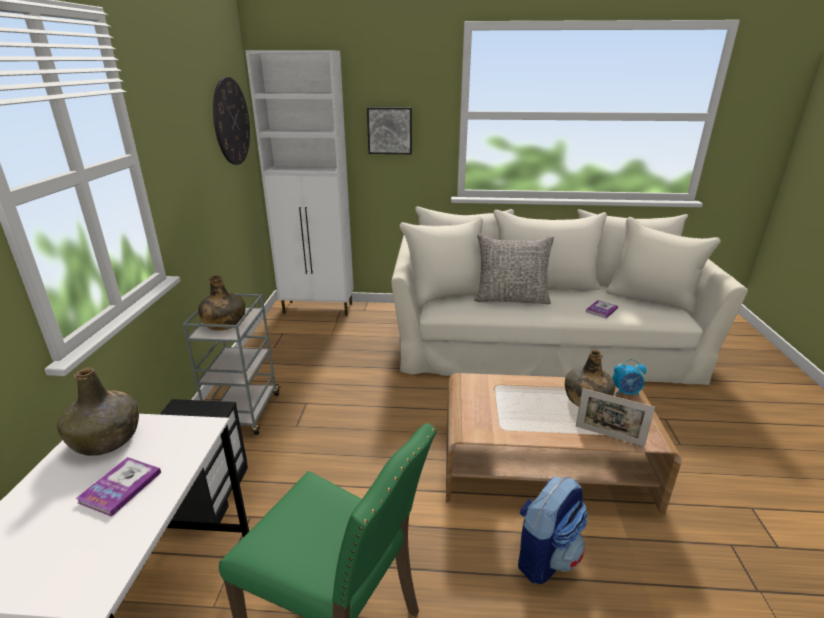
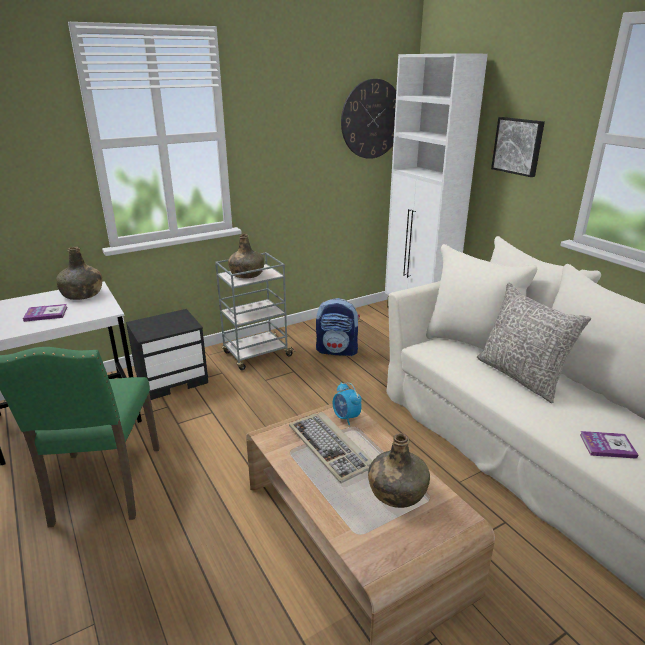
camera: 55 degrees right, 0 degrees up
backpack [518,477,588,584] -> backpack moved to [316,298,360,356]
picture frame [576,388,655,446] -> none
alarm clock [613,359,646,396] -> alarm clock moved to [333,382,362,425]
none -> keyboard [289,412,372,483]

